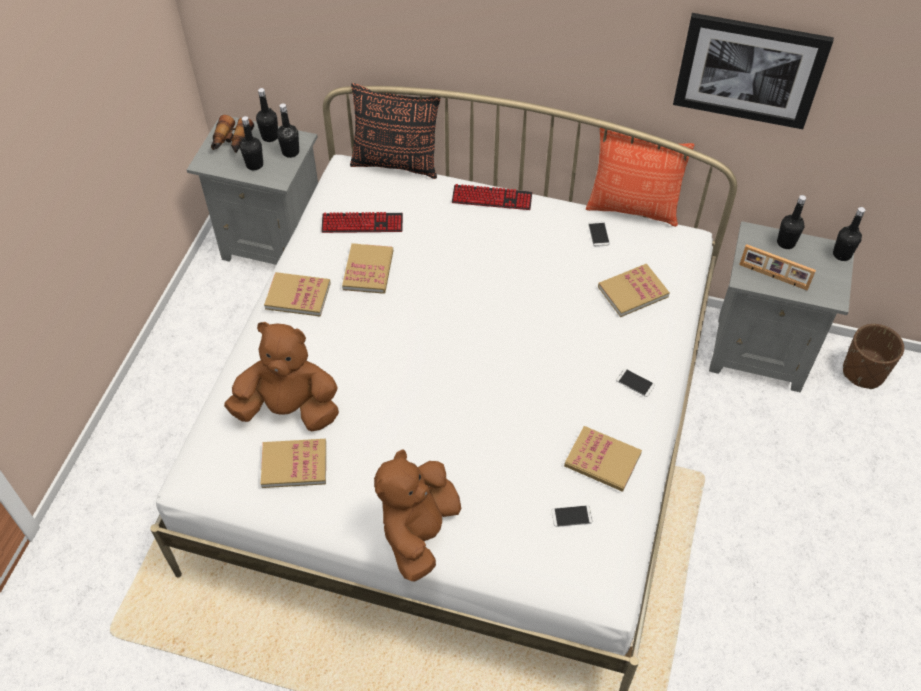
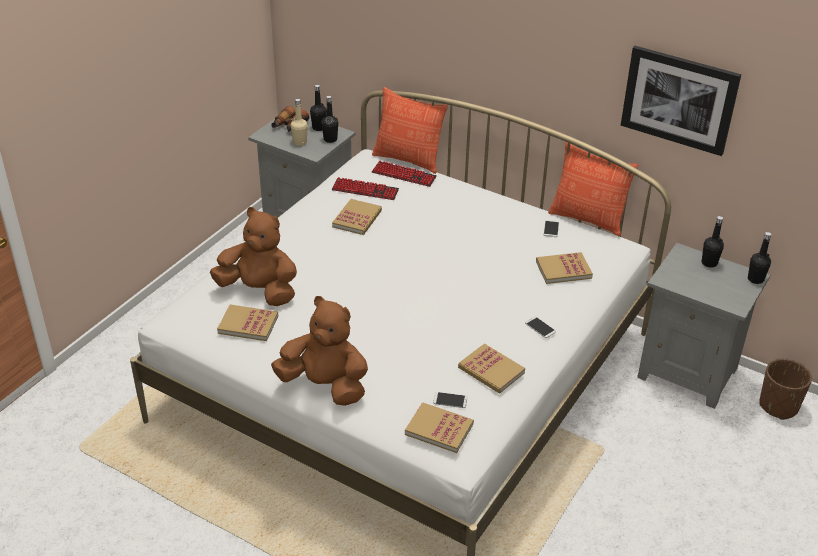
camera: 15 degrees right, 15 degrees down
black bottle [240,116,263,170] -> beige bottle [291,99,308,146]
book [264,272,331,317] -> book moved to [405,402,474,453]
black pillow [350,83,441,179] -> orange pillow [372,87,448,174]
brown plush toy [374,449,461,582] -> brown plush toy turned 75 degrees clockwise [271,296,368,406]
keyboard [452,184,532,210] -> keyboard moved to [372,160,437,187]
picture frame [739,244,816,291] -> none

